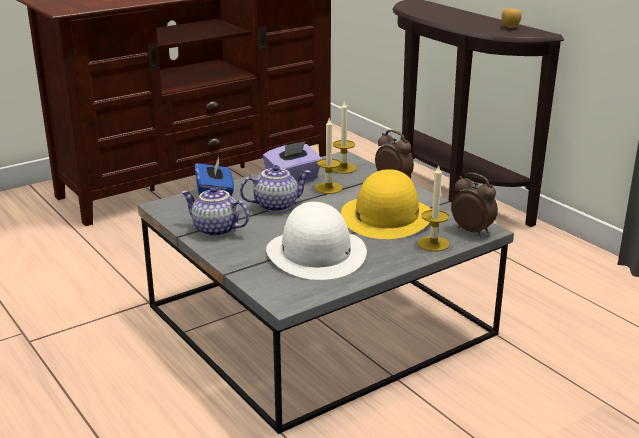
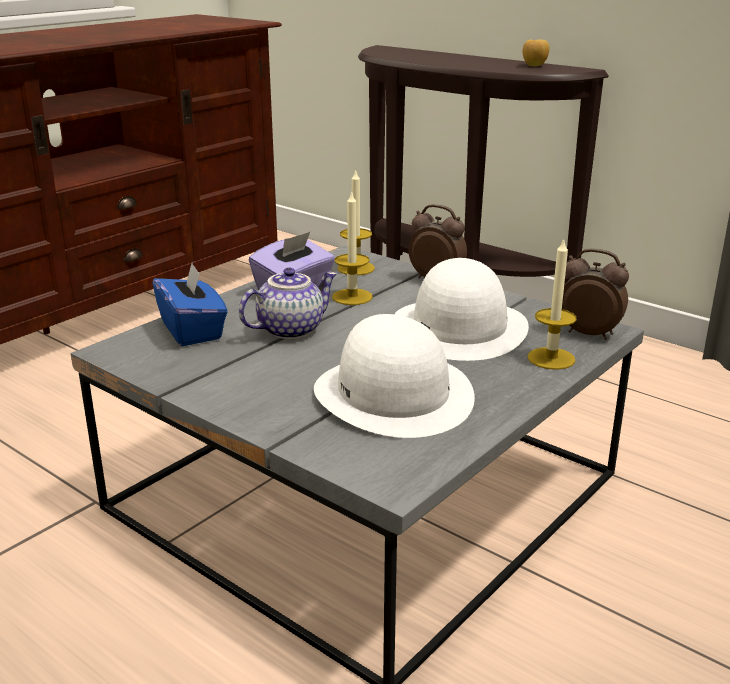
camera: 15 degrees left, 0 degrees up
teapot [182,187,250,237] -> none
yellow hat [341,169,432,239] -> white hat [395,258,529,361]

